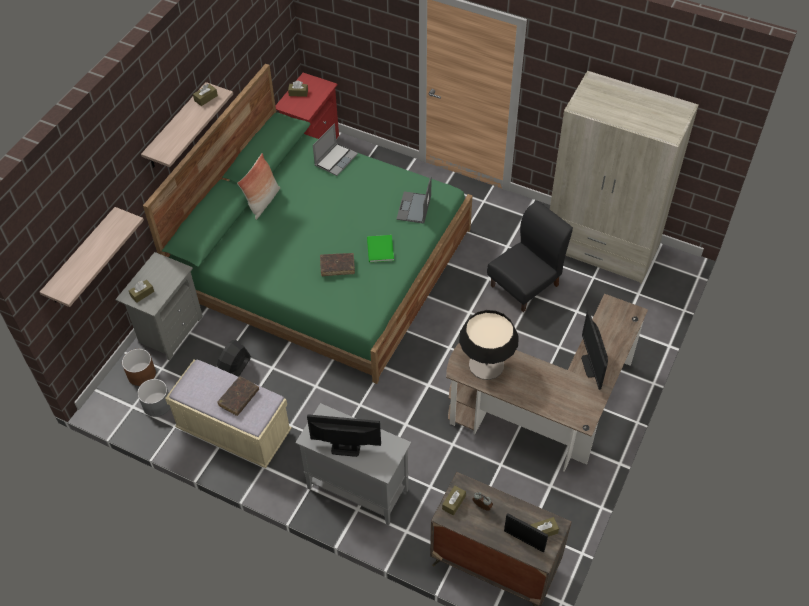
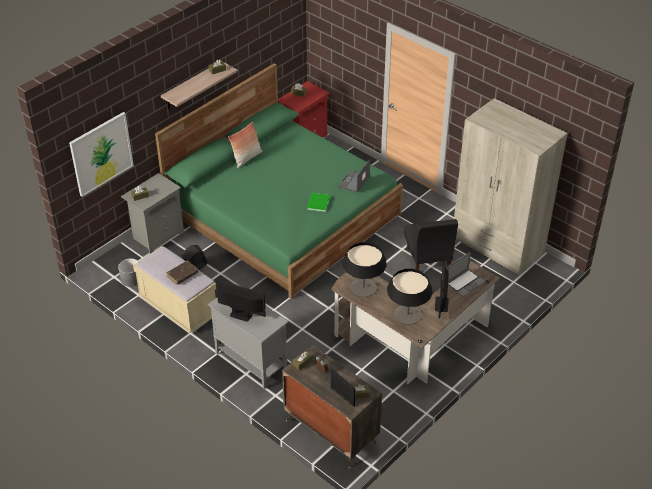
camera: 15 degrees right, 10 degrees down
shelf [40,207,144,307] -> picture [69,112,134,197]
brown planter [122,349,156,386] -> none
laptop [313,123,358,176] -> laptop moved to [447,252,485,297]
brown book [320,253,355,276] -> none
black chair [487,201,573,312] -> black chair turned 105 degrees clockwise [404,219,458,270]
none -> table lamp [387,269,433,325]

